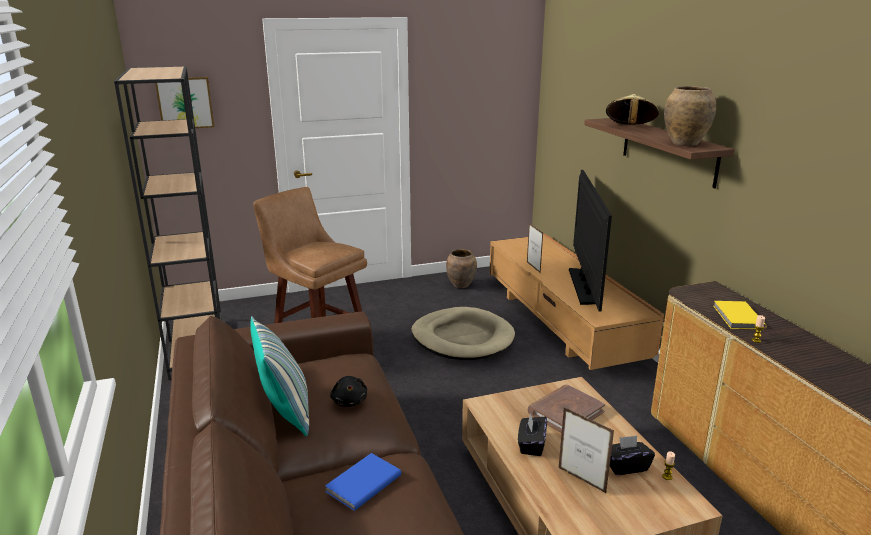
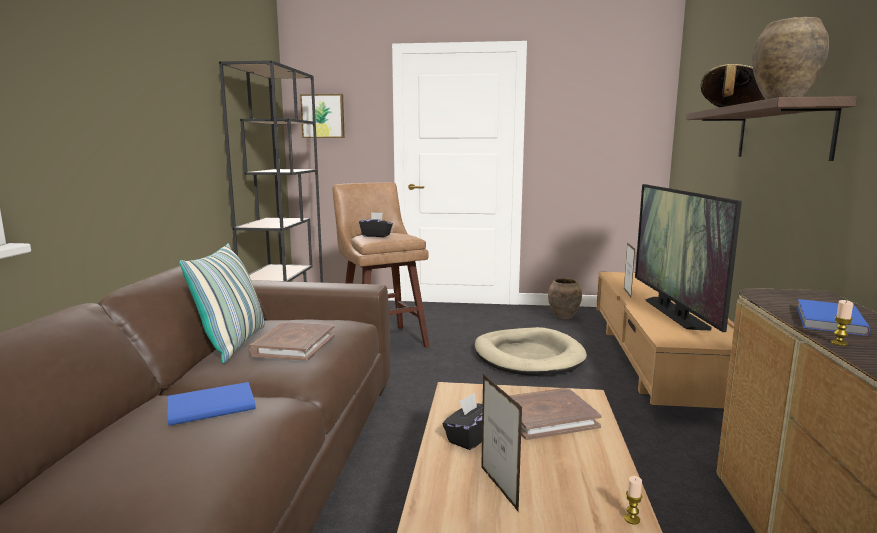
camera: 25 degrees right, 10 degrees down
black plush toy [330,376,367,407] -> brown book [248,322,335,361]
television [569,170,612,311] -> television turned 150 degrees clockwise [635,184,742,332]
black tissue box [610,436,655,475] -> black tissue box moved to [359,212,393,237]
yellow book [714,301,766,330] -> blue book [797,299,871,336]

